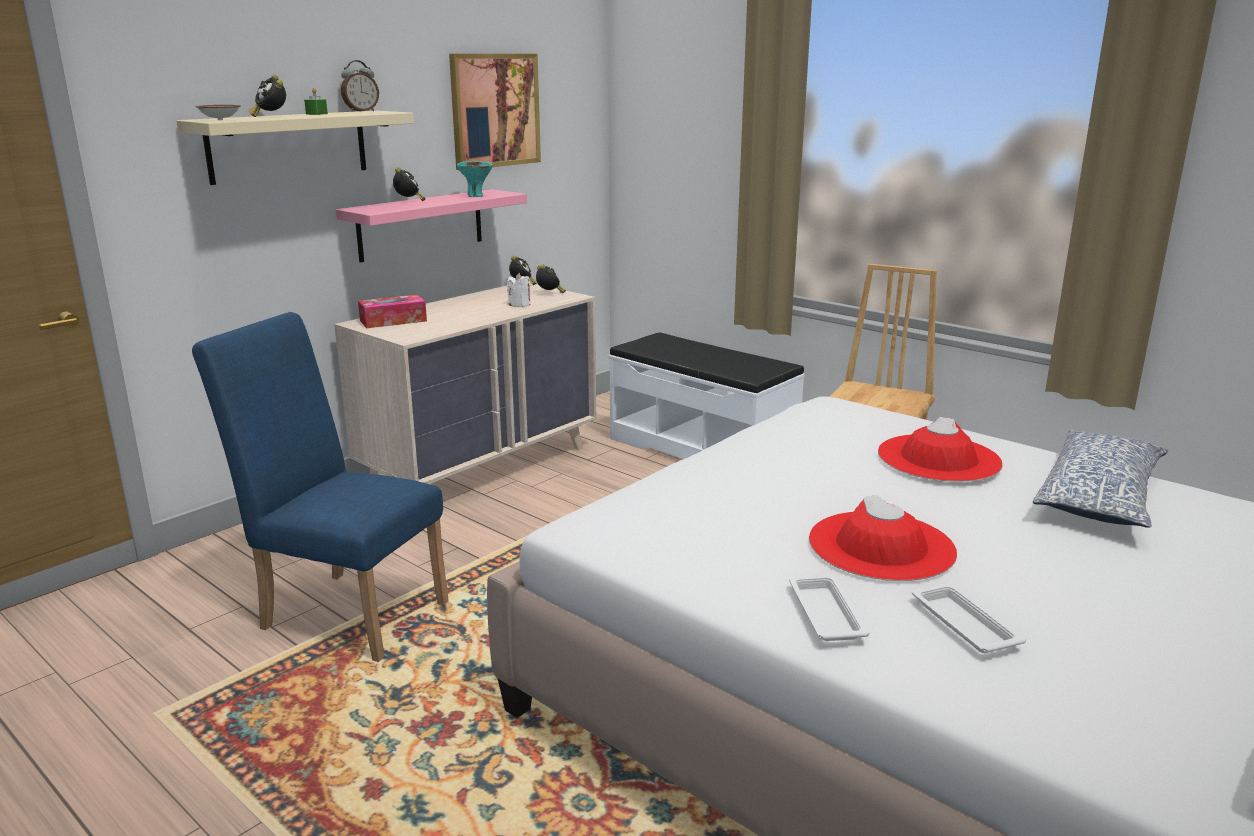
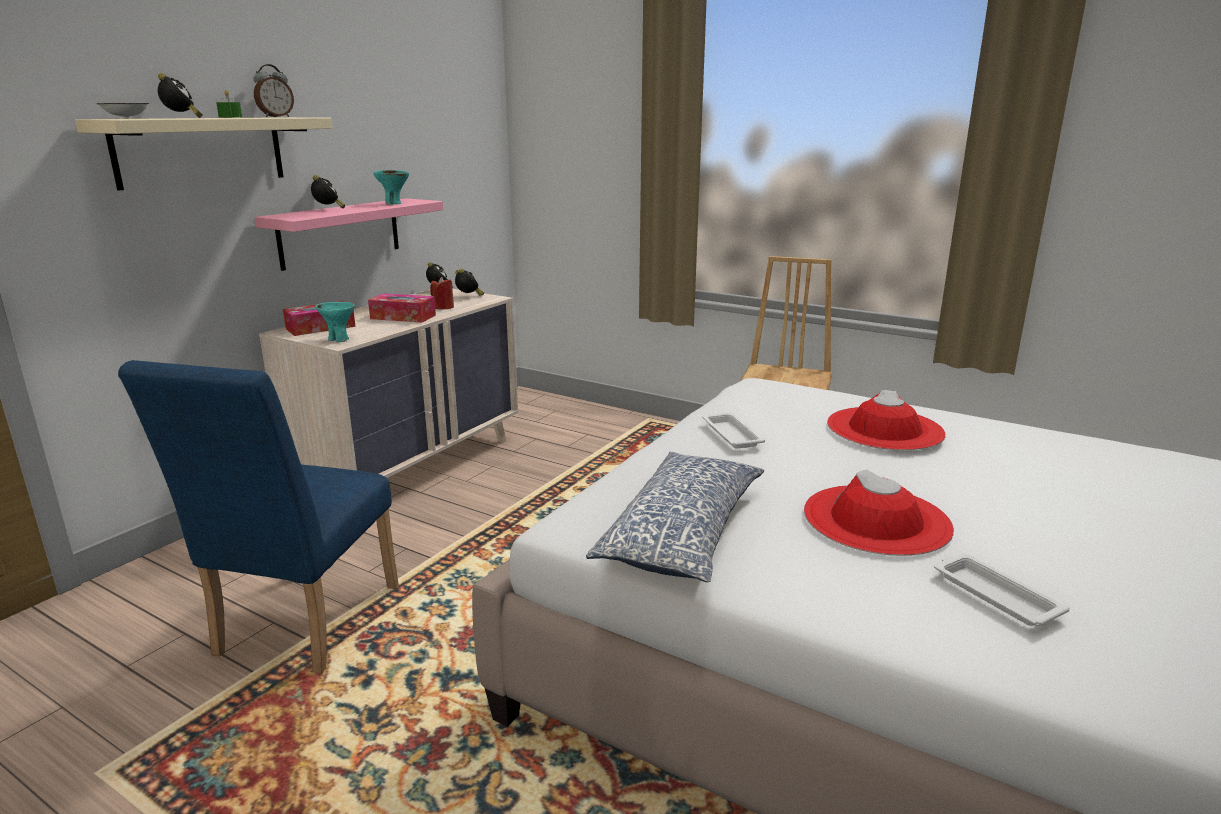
camera: 10 degrees left, 0 degrees up
blue chair [192,312,449,662] -> blue chair turned 90 degrees counterclockwise [118,360,399,674]
alarm clock [249,75,286,117] -> alarm clock turned 150 degrees counterclockwise [158,73,203,118]
picture [449,54,541,170] -> none
white candle [507,273,530,307] -> red candle [430,277,454,310]
white bench [609,332,804,459] -> none
white tray [789,575,870,641] -> white tray moved to [703,413,765,449]
pillow [1033,430,1168,528] -> pillow moved to [586,451,764,582]
none -> turquoise bowl [316,302,355,342]
none -> tissue box [368,293,436,323]

